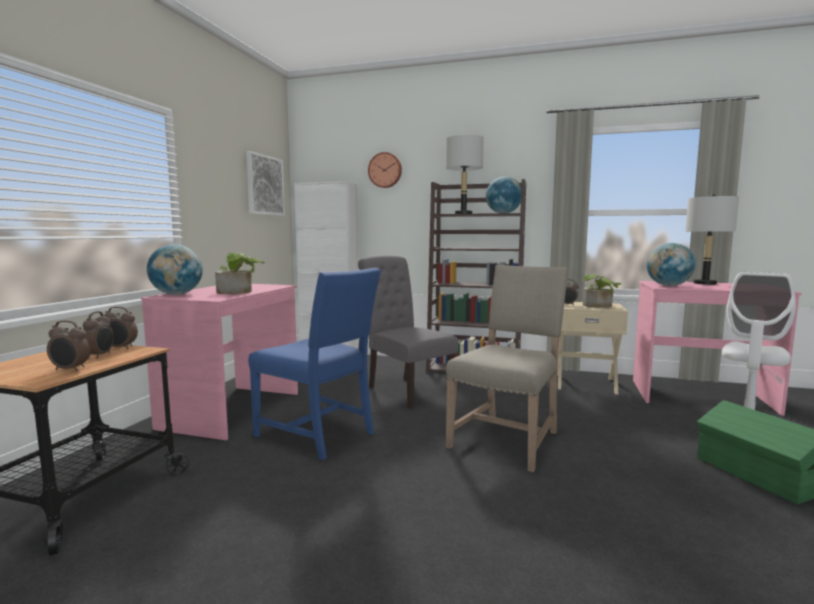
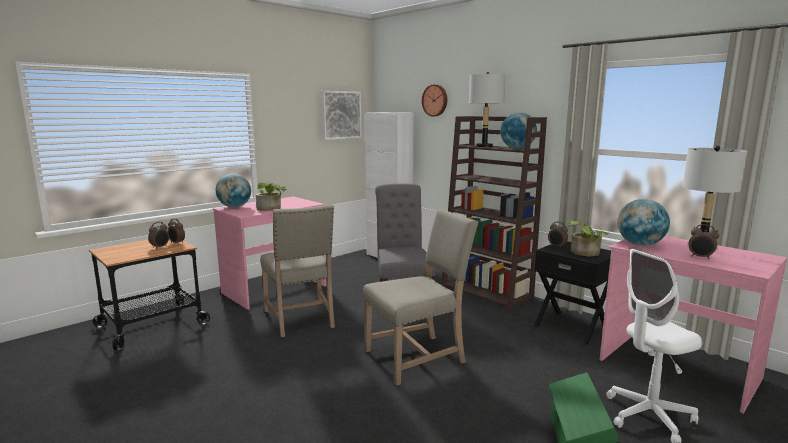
camera: 30 degrees right, 5 degrees up
alarm clock [47,320,90,371] -> alarm clock moved to [688,224,719,259]
blue chair [248,268,381,460] -> beige chair [260,205,335,337]
beige nightstand [557,302,628,394] -> black nightstand [534,241,611,345]

